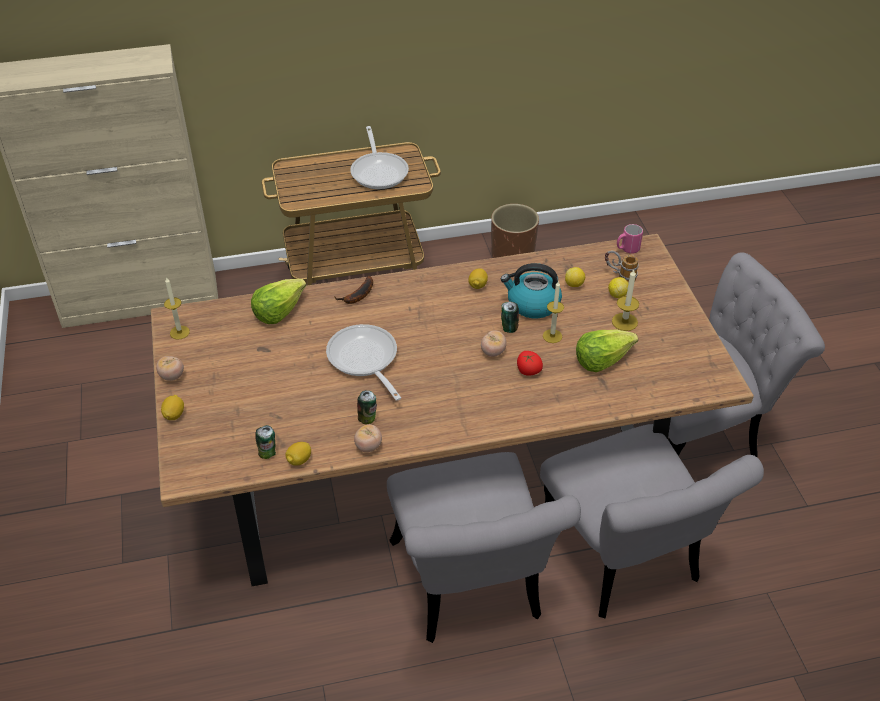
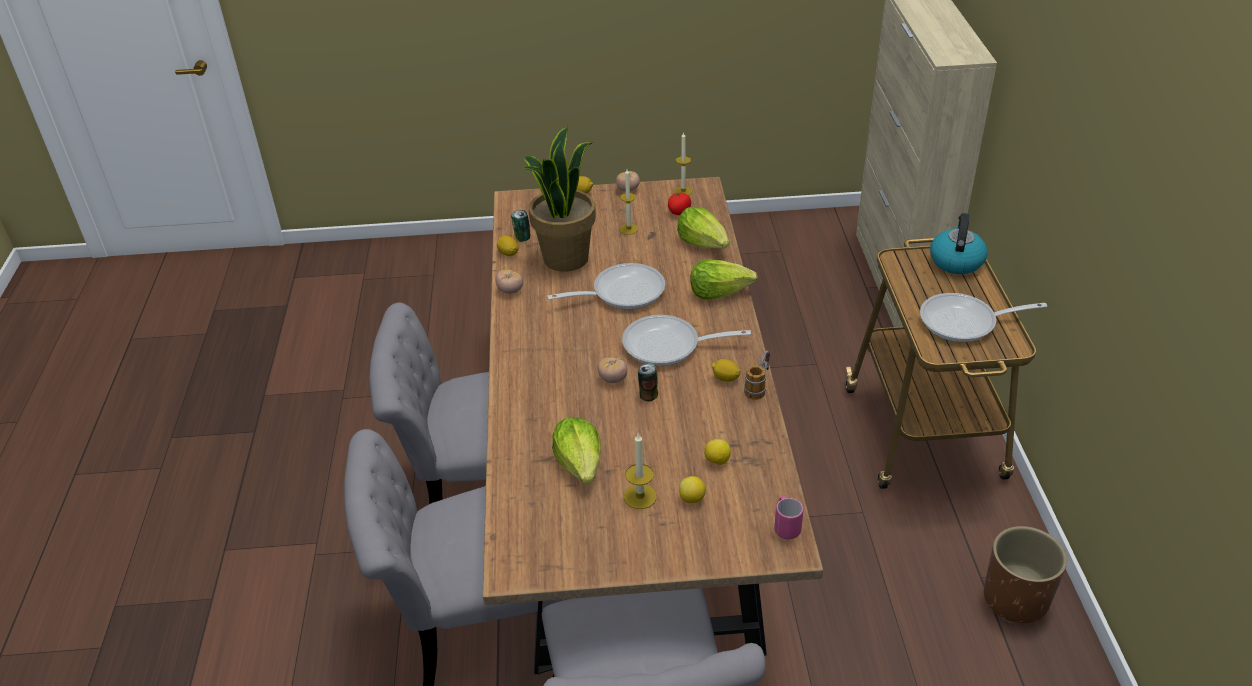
camera: 100 degrees right, 5 degrees down
banana [334,276,373,304] -> lettuce [691,259,758,300]
can [357,390,377,424] -> none
kettle [501,263,562,318] -> kettle moved to [930,213,988,274]
tomato [517,351,543,376] -> tomato moved to [668,192,691,215]
candle [543,281,564,343] -> candle moved to [620,170,638,235]
mug [605,250,639,283] -> mug moved to [744,351,770,400]
none -> potted plant [523,126,596,272]
none -> frying pan [622,315,751,366]

